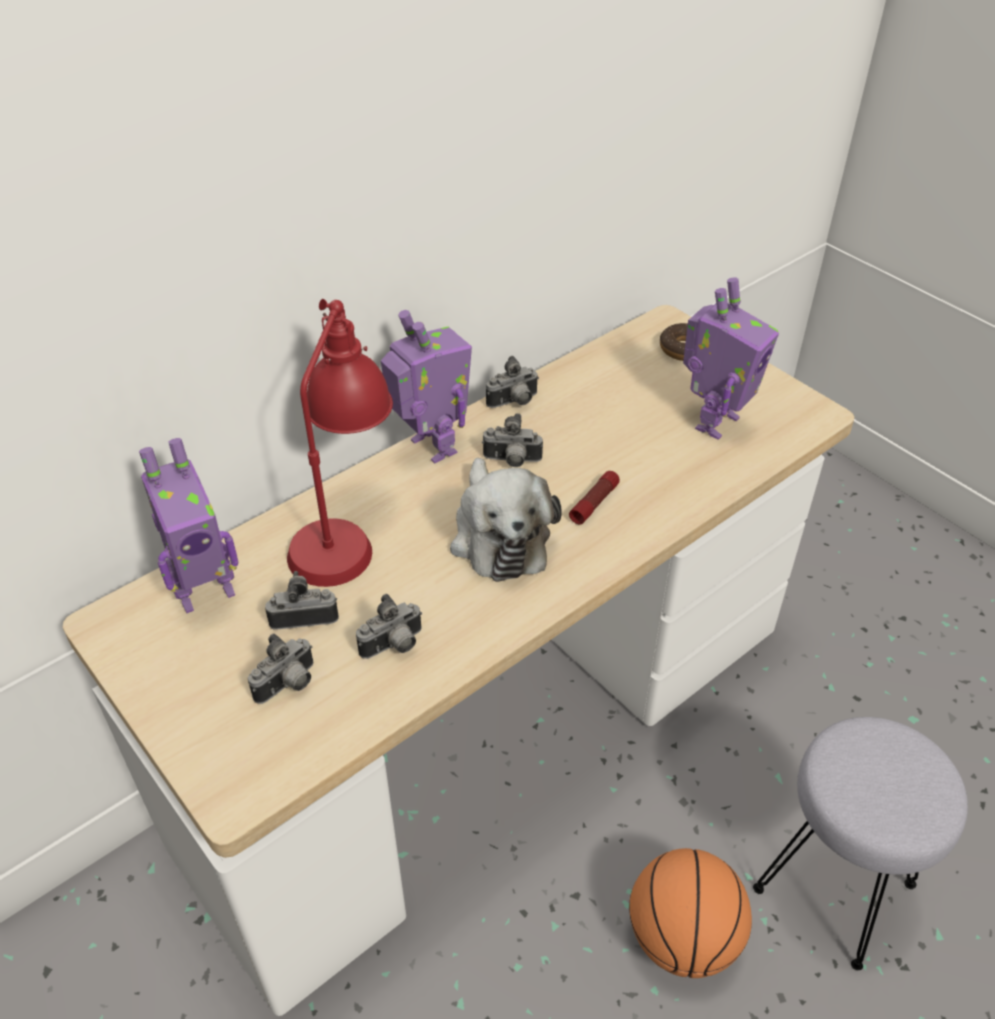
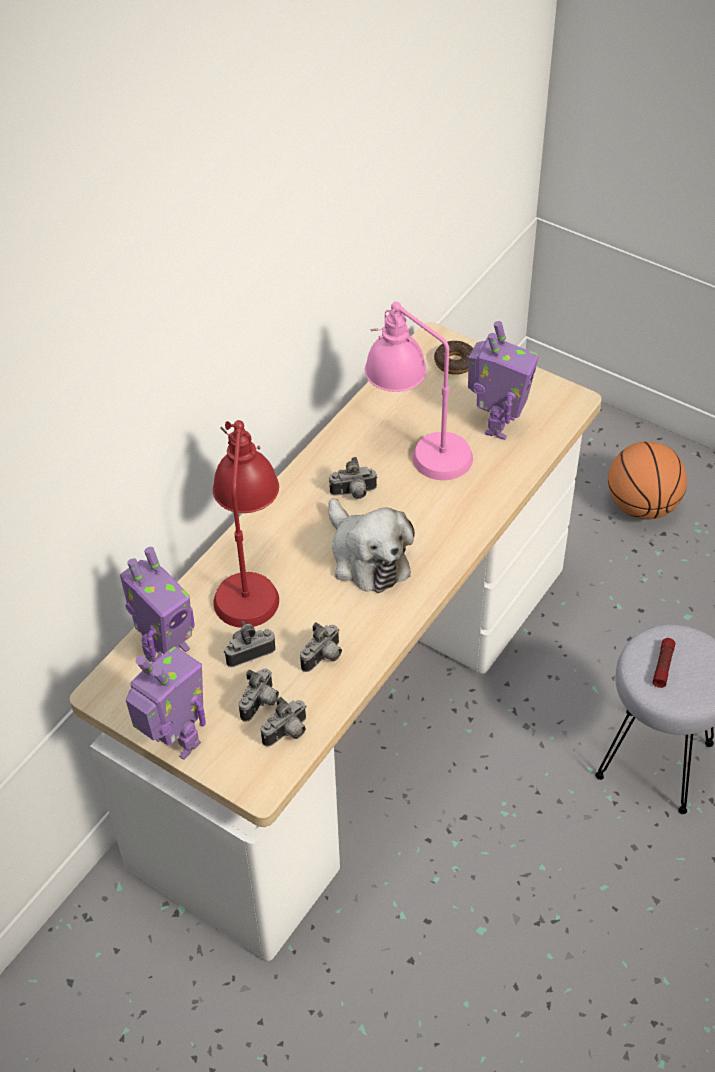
camera: 15 degrees left, 5 degrees up
toy robot [381,310,472,464] -> toy robot moved to [126,646,206,760]
camera [486,356,539,408] -> camera moved to [261,697,307,747]
flashlight [569,471,620,525] -> flashlight moved to [653,638,676,688]
basketball [629,848,752,978] -> basketball moved to [608,441,687,519]
none -> pink table lamp [365,302,473,480]

